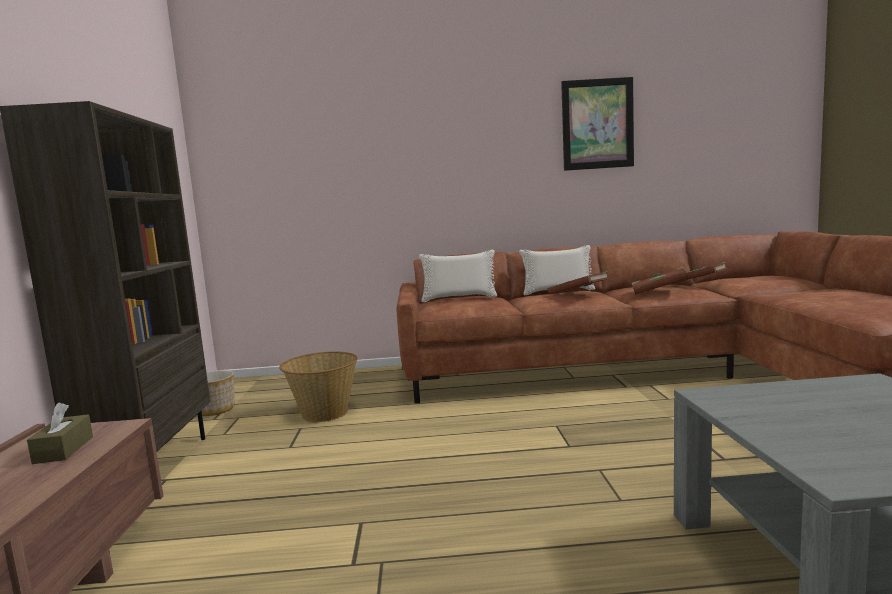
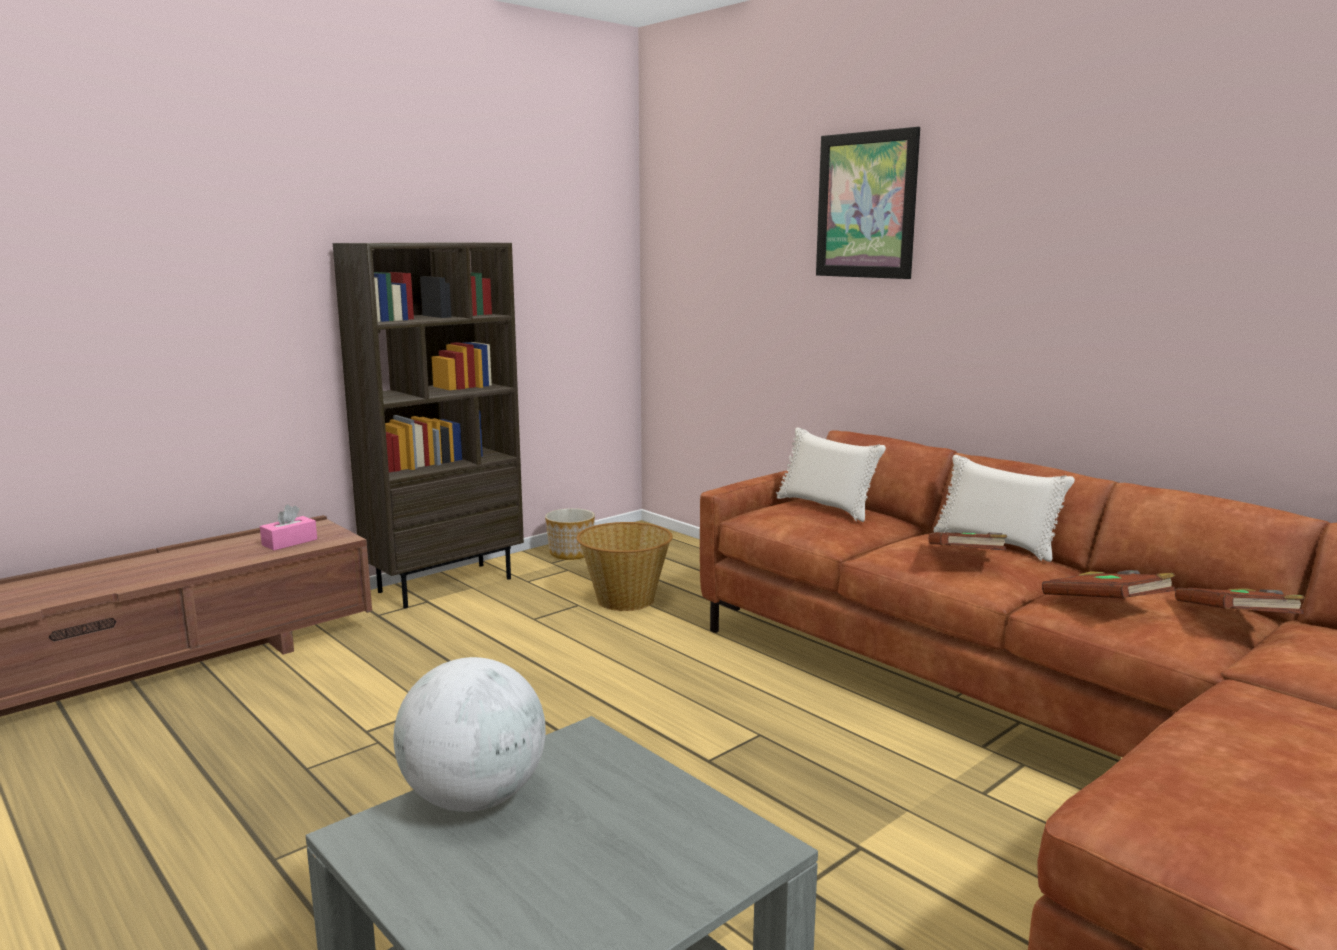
camera: 50 degrees right, 5 degrees up
brown tissue box [27,403,93,464] -> pink tissue box [260,504,317,550]
picture [561,77,634,171] -> picture moved to [816,127,920,279]
none -> globe [393,657,546,812]

